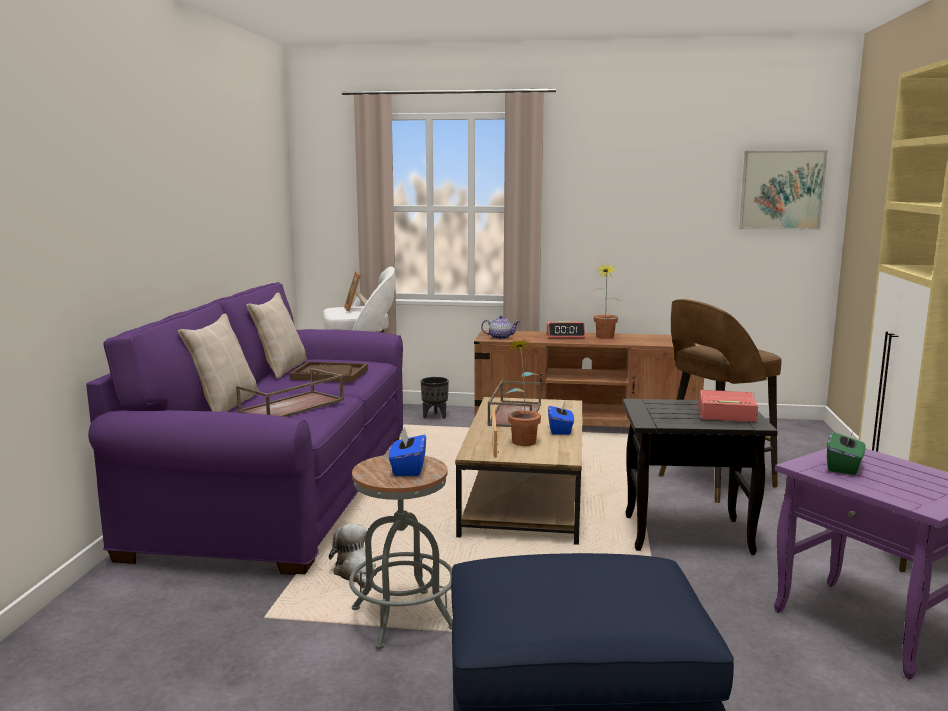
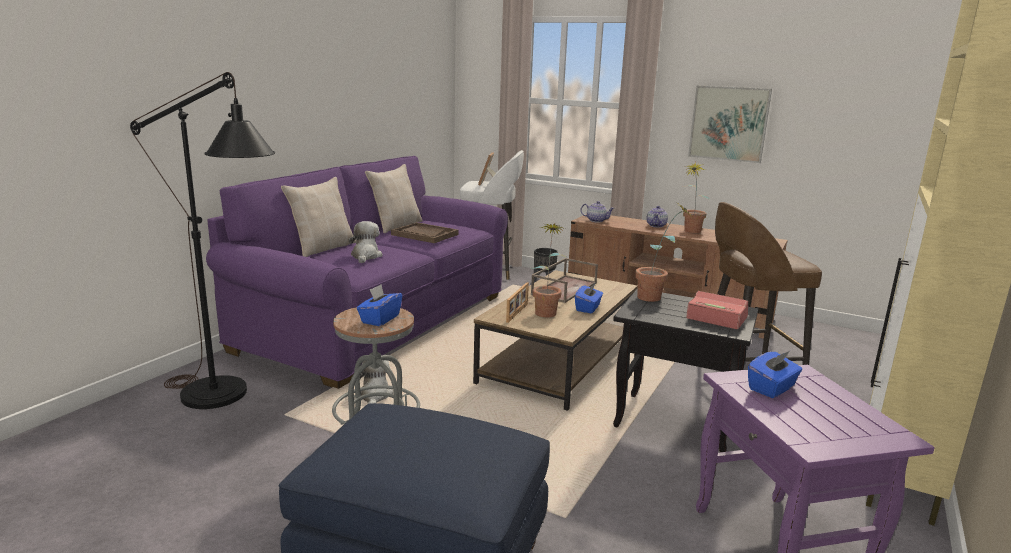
camera: 20 degrees right, 5 degrees up
brown tray [236,368,344,417] -> plush toy [349,221,382,263]
alarm clock [546,322,585,338] -> teapot [646,206,668,227]
picture [739,150,828,230] -> picture moved to [688,85,772,163]
green tissue box [827,427,865,475] -> blue tissue box [748,351,802,398]
none -> black floor lamp [130,72,275,409]
none -> potted plant [635,202,692,302]

